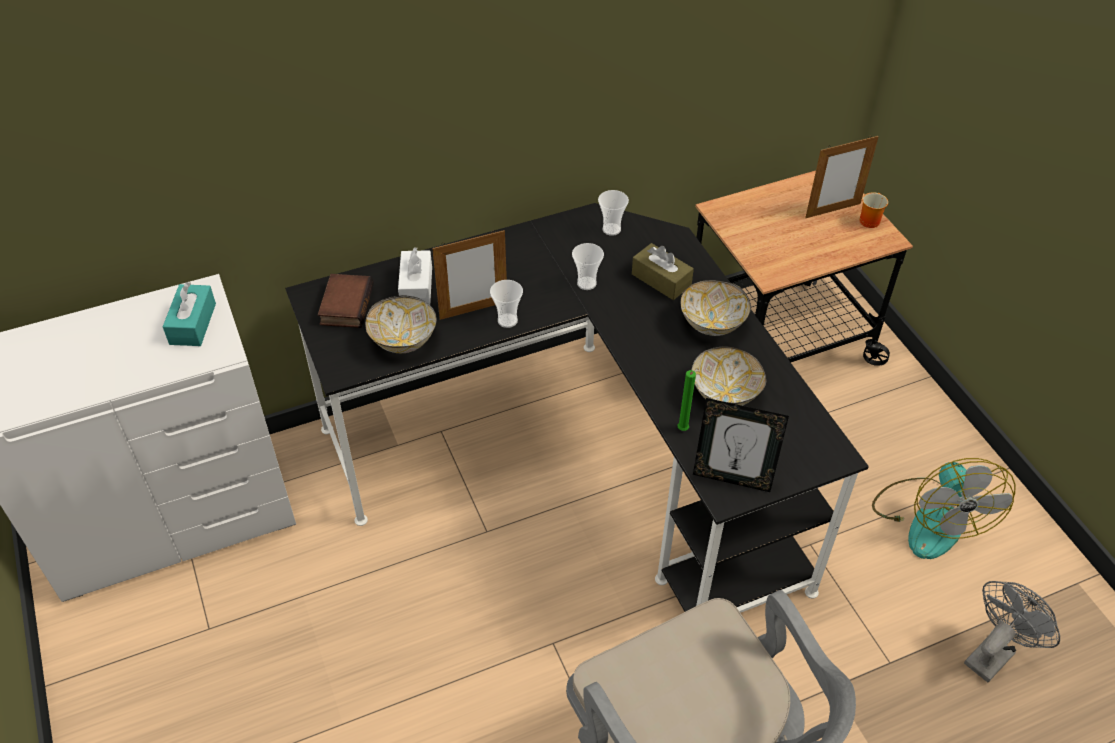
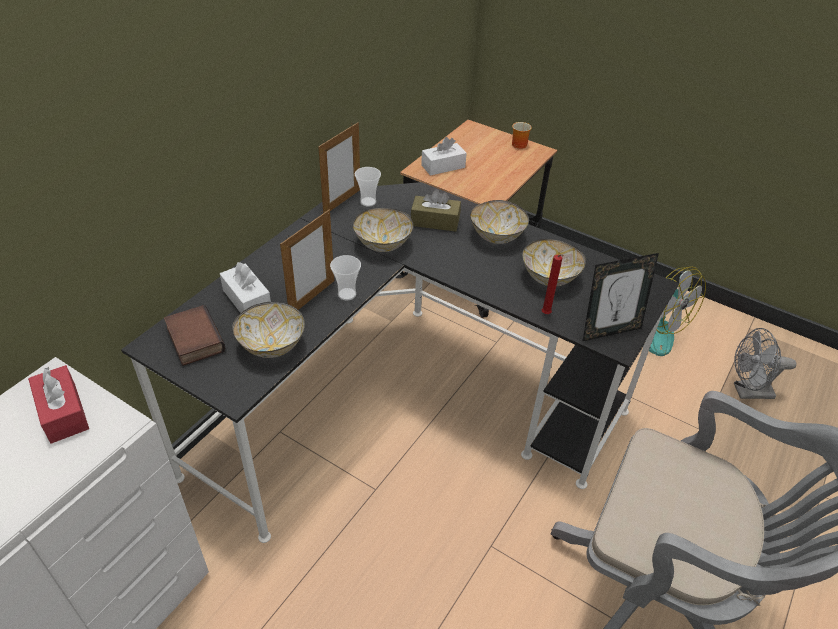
camera: 35 degrees left, 5 degrees down
turquoise tissue box [163,282,216,346] -> red tissue box [28,365,89,444]
cup [572,243,604,290] -> bowl [353,208,413,252]
green candle [678,370,696,431] -> red candle [542,254,564,314]
picture frame [805,135,879,218] -> picture frame moved to [318,122,360,213]
grey fan [964,581,1060,682] -> grey fan turned 105 degrees counterclockwise [734,328,796,399]
none -> white tissue box [421,137,467,176]

